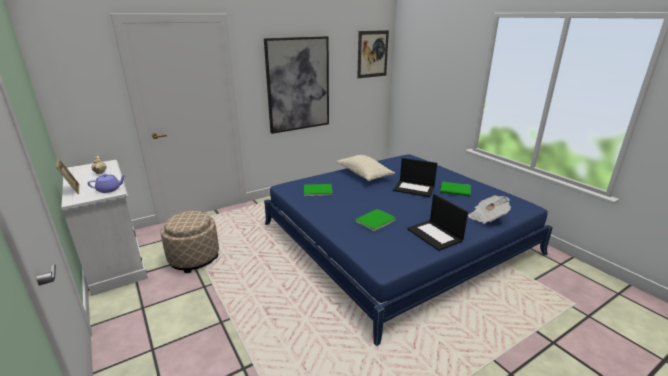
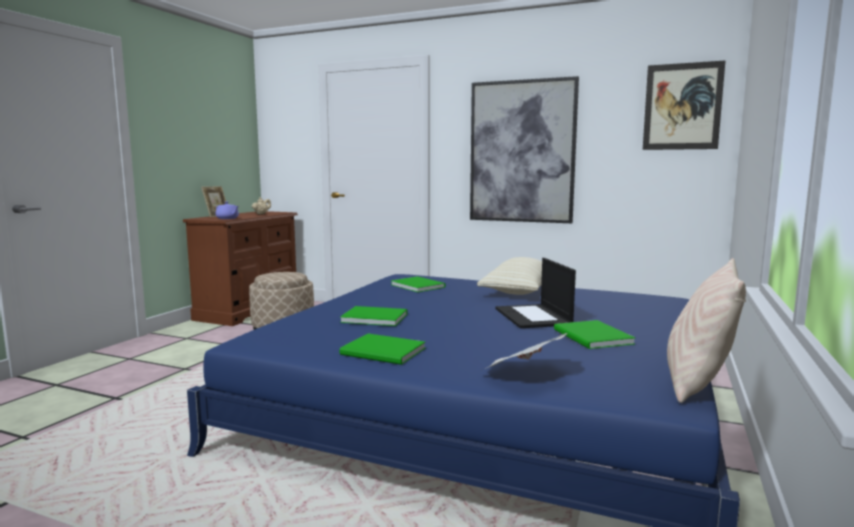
camera: 55 degrees right, 15 degrees down
white dresser [61,160,148,296] -> brown dresser [183,211,298,326]
laptop [407,194,468,251] -> green book [339,333,425,365]
none -> beige pillow [667,258,746,403]

